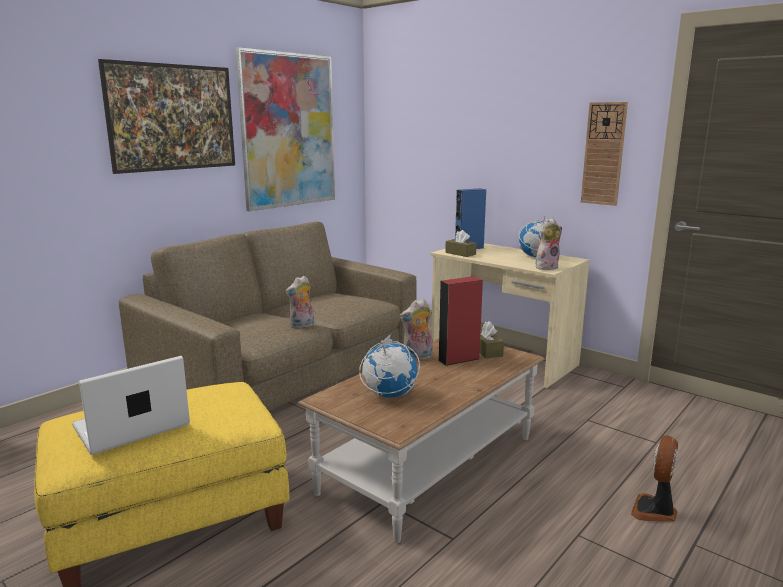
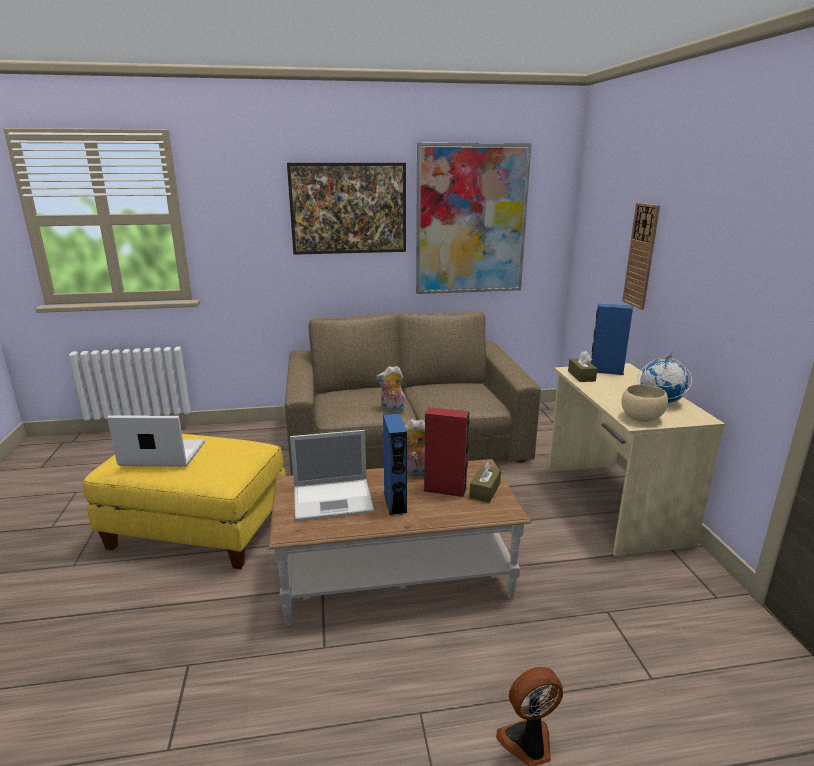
camera: 40 degrees right, 5 degrees up
globe [359,334,420,398] -> laptop [290,430,374,521]
plush toy [535,218,562,270] -> beige bowl [622,384,668,422]
wall clock [581,102,628,206] -> wall clock moved to [622,203,660,310]
none -> blue speaker [383,414,407,516]

